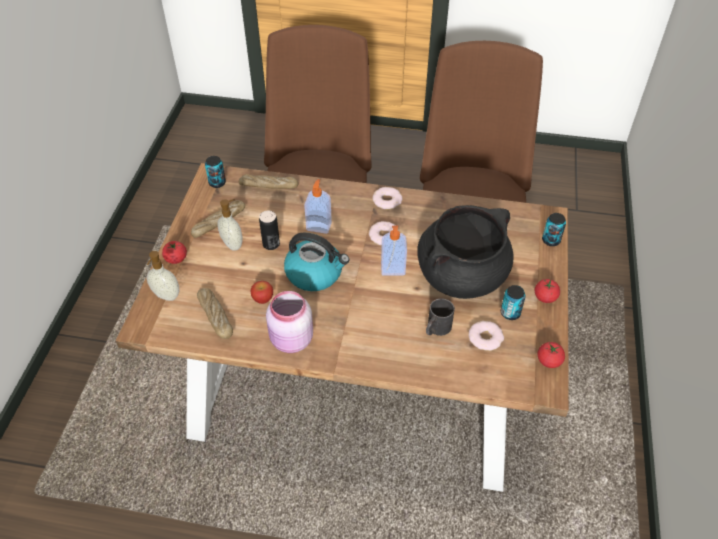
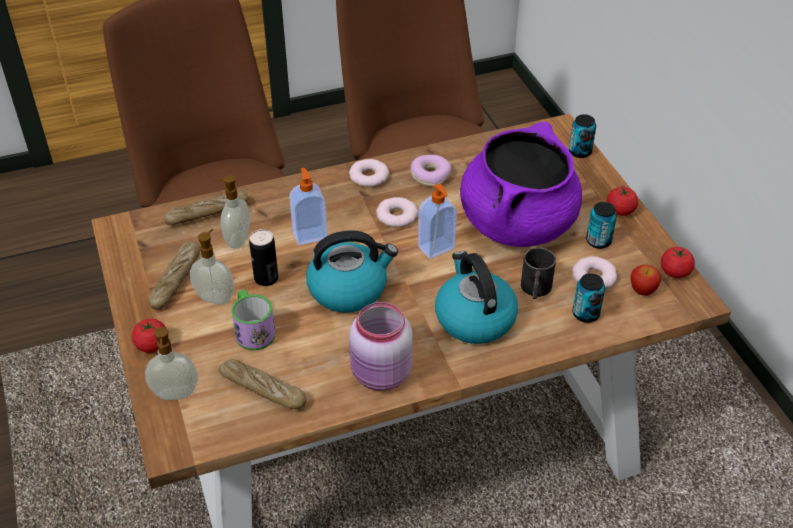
camera: 30 degrees left, 5 degrees down
can [205,156,226,188] -> can moved to [572,273,605,323]
apple [251,281,273,304] -> apple moved to [630,265,661,296]
black cooking pot [417,205,514,299] -> purple cooking pot [460,122,582,247]
none -> soap dispenser [214,175,250,249]
none -> mug [231,289,275,351]
none -> donut [410,155,451,187]
none -> kettle [435,251,518,344]

